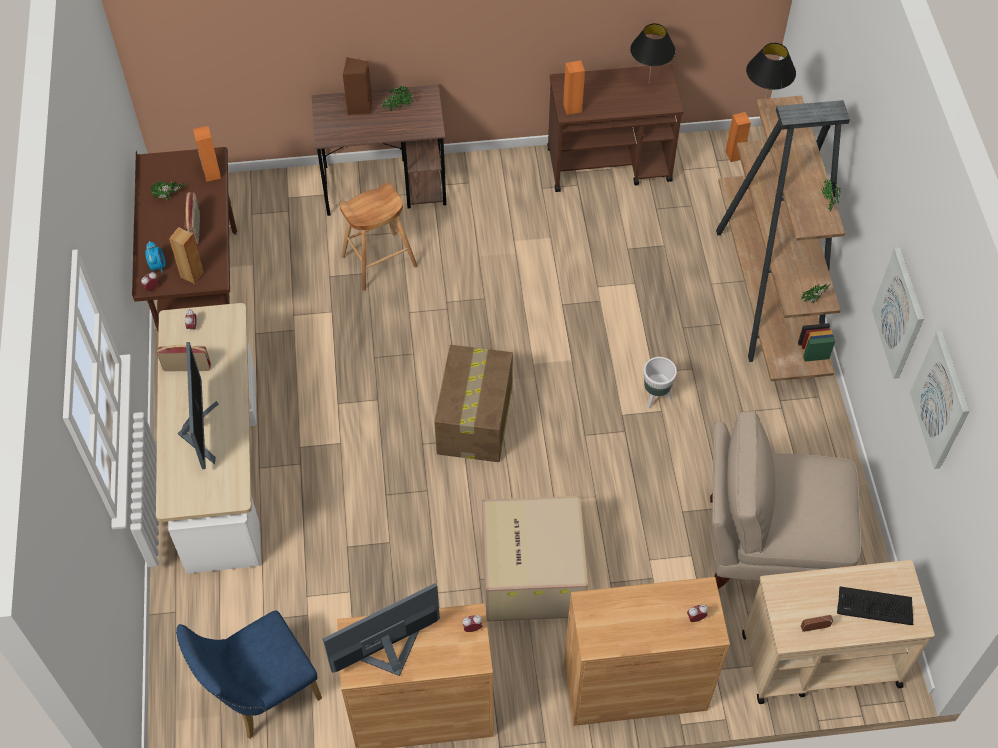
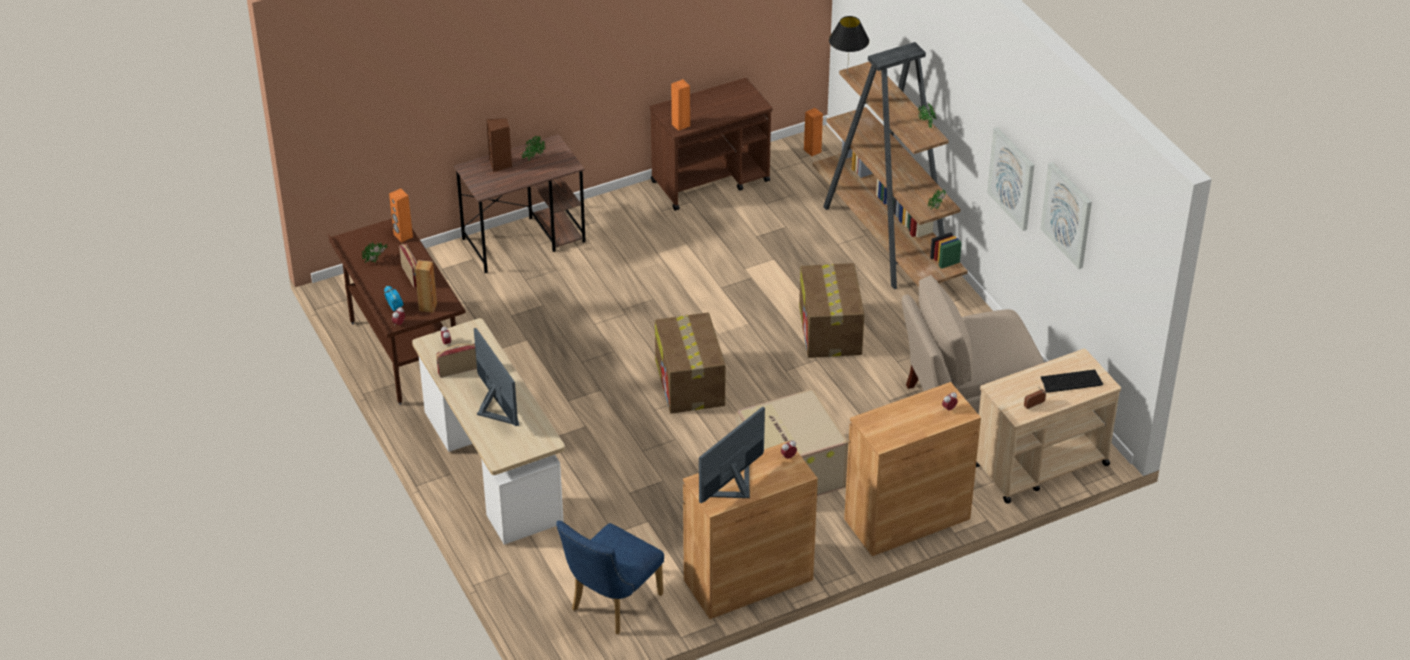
camera: 20 degrees left, 15 degrees down
brown stool [340,183,418,291] -> none
black table lamp [630,23,676,81] -> none
white planter [644,357,677,409] -> cardboard box [799,263,865,358]

